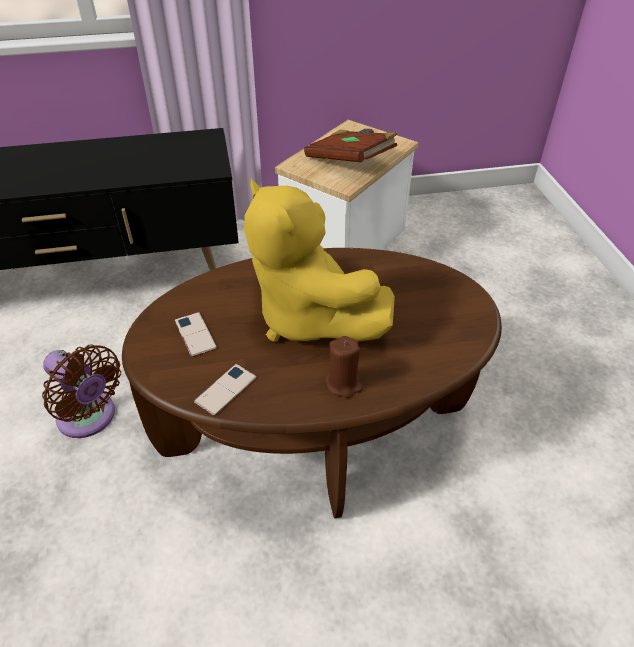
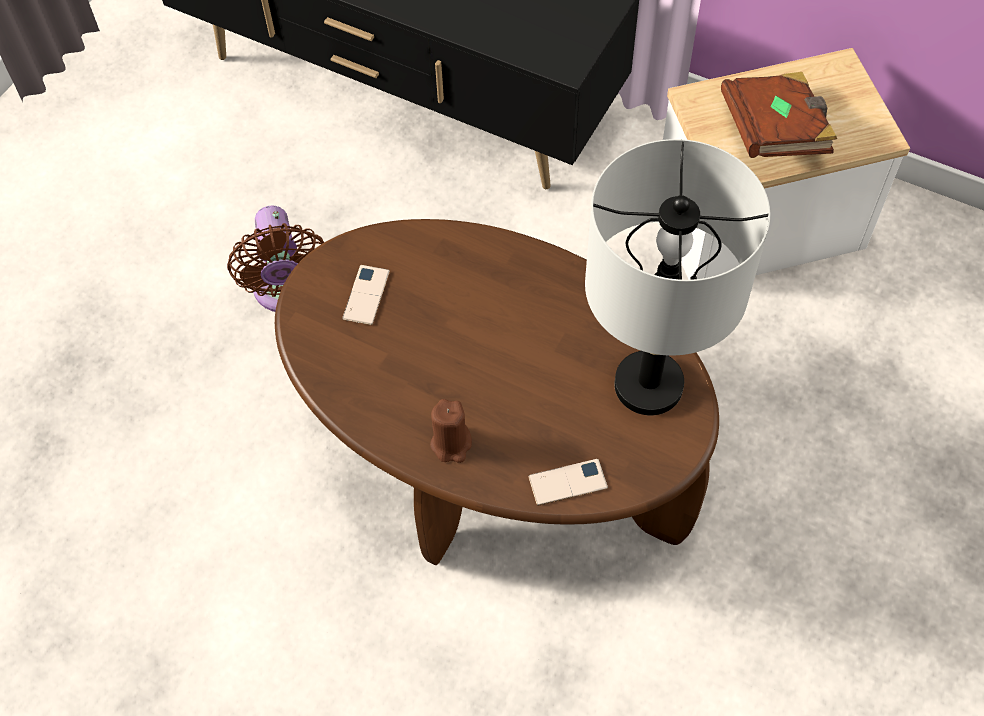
camera: 40 degrees right, 15 degrees up
phone [194,364,257,416] -> phone moved to [528,459,608,505]
yellow plush toy [244,178,395,342] -> none
none -> grey table lamp [585,139,770,415]

